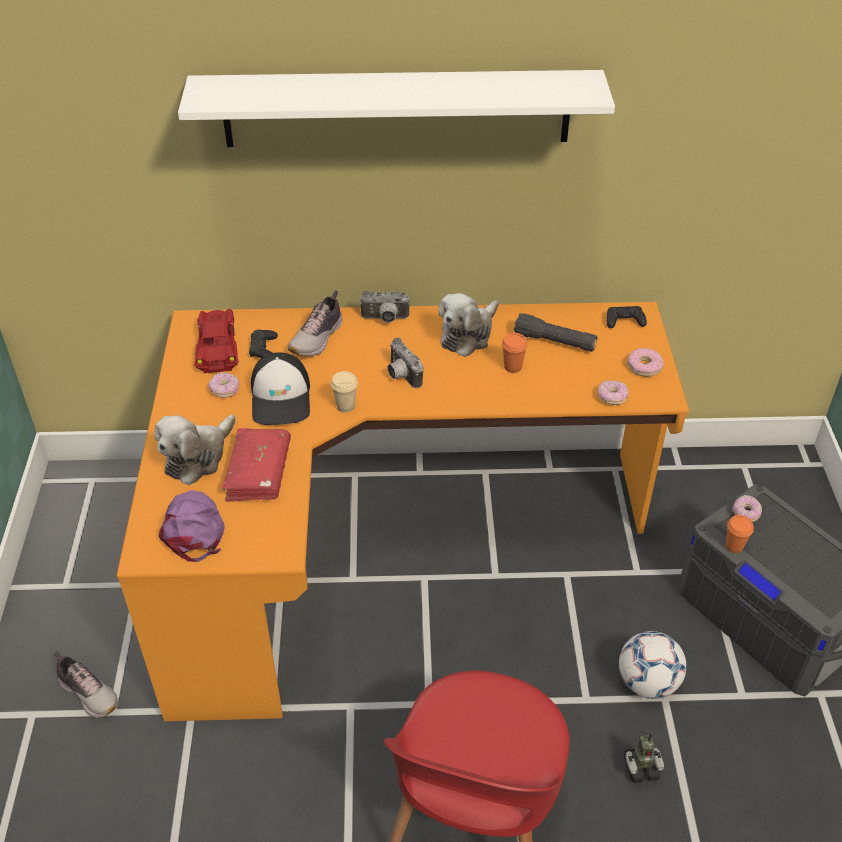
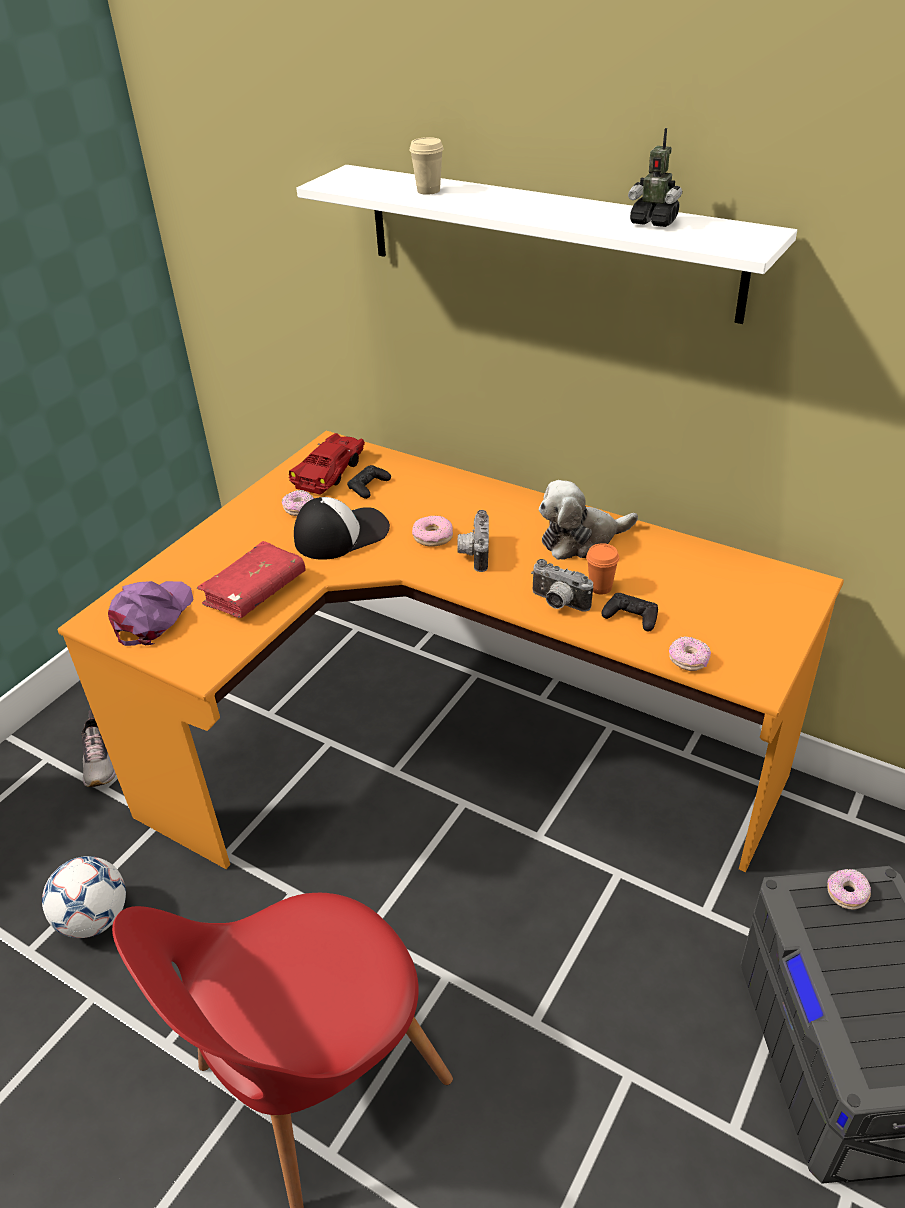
camera: 35 degrees right, 5 degrees down
plush toy [154,415,236,485] -> none
cap [251,352,310,425] -> cap turned 150 degrees counterclockwise [294,497,390,560]
shoe [288,290,343,357] -> none
beige cup [331,371,358,413] -> beige cup moved to [409,137,444,195]
camera [360,291,410,323] -> camera moved to [531,559,593,612]
black flashlight [514,313,597,352] -> none
black game controller [607,306,647,328] -> black game controller moved to [602,593,658,632]
football [619,631,687,699] -> football moved to [42,856,126,938]
toy robot [624,733,664,783] -> toy robot moved to [628,128,682,227]
donut [627,348,664,377] -> donut moved to [412,515,453,547]
orange cup [726,515,754,553] -> none

